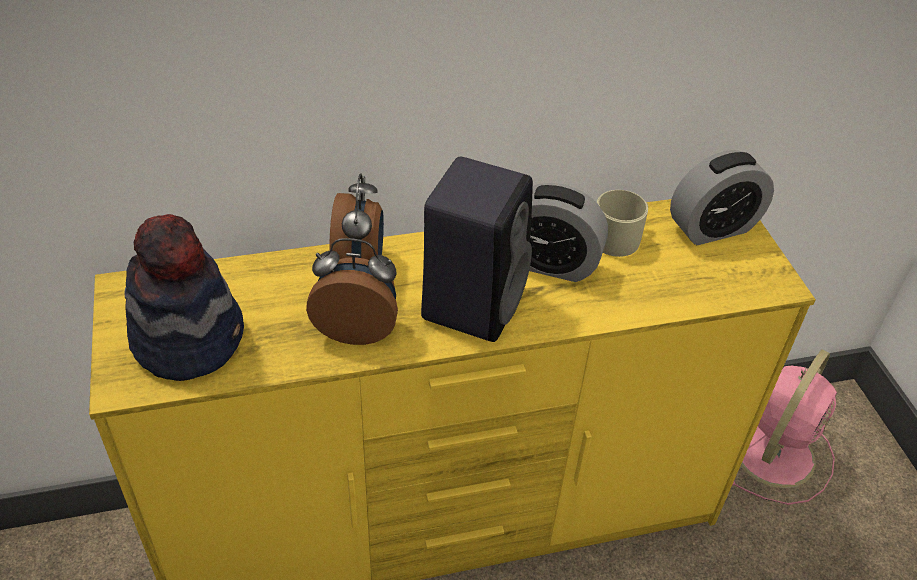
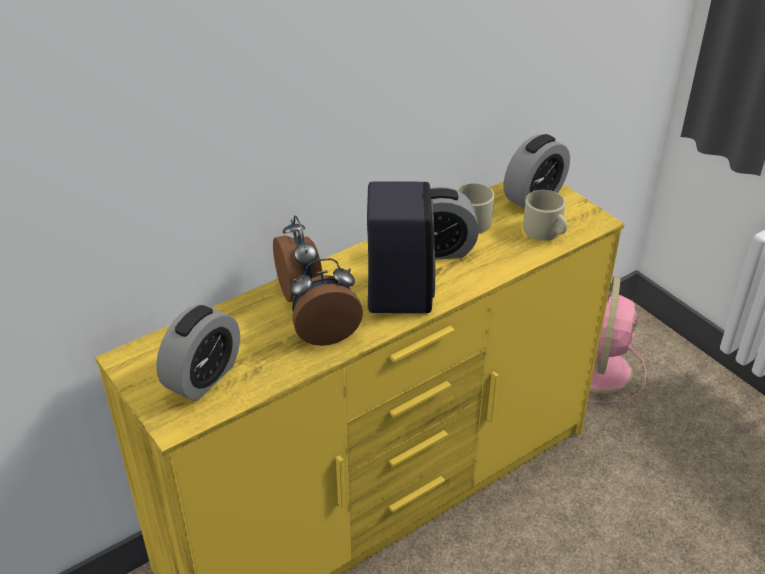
camera: 20 degrees left, 5 degrees down
hat [125,214,244,381] -> alarm clock [156,304,240,401]
none -> beige mug [523,190,567,241]

